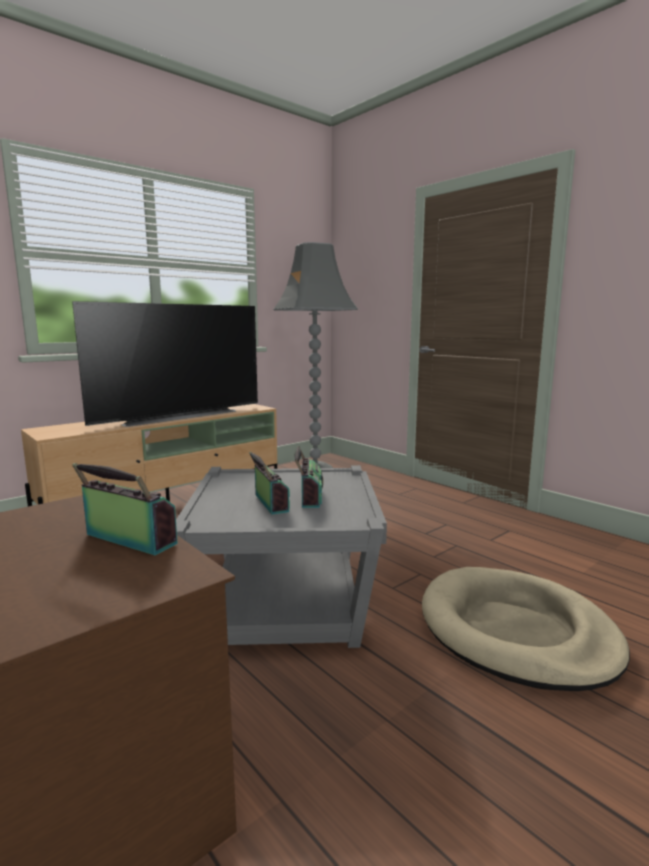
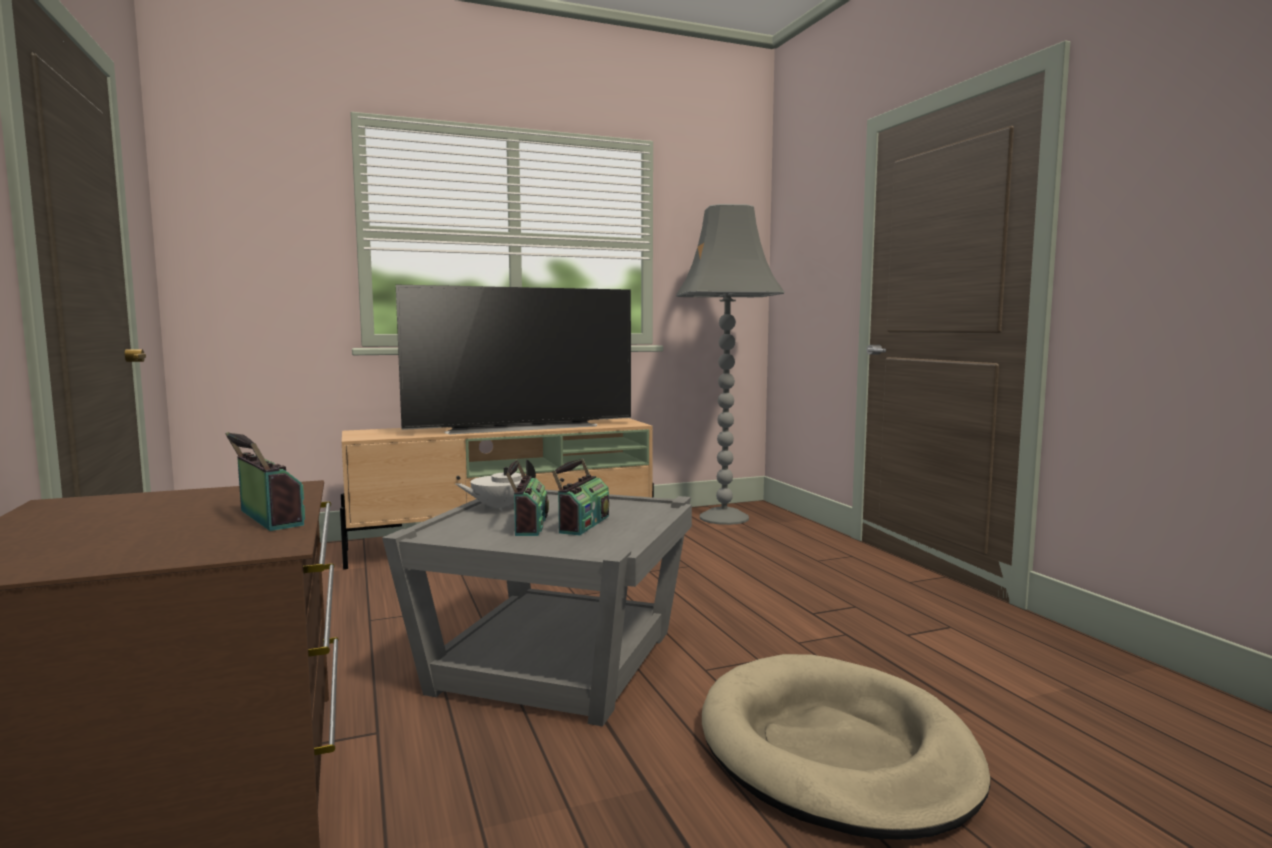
camera: 20 degrees right, 5 degrees down
none -> white teapot [456,459,536,511]

